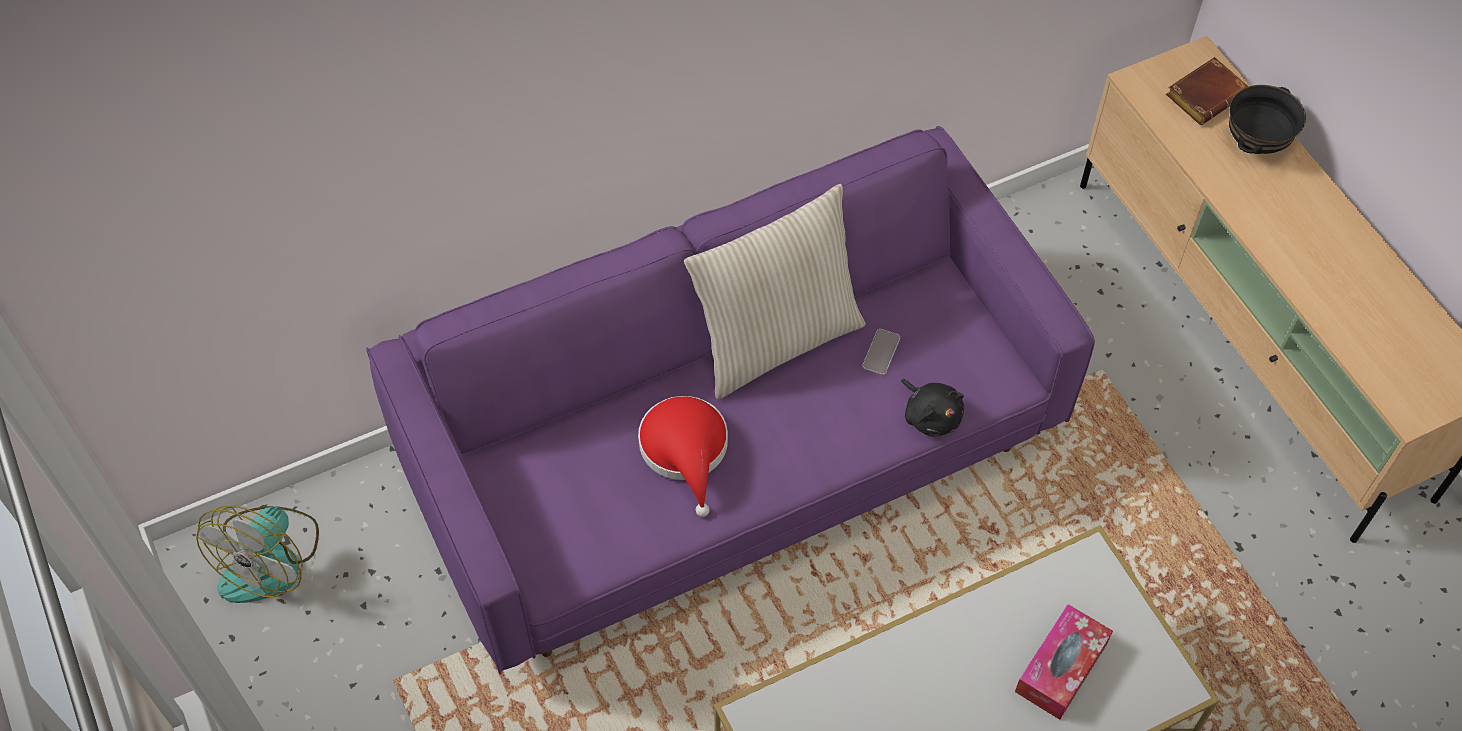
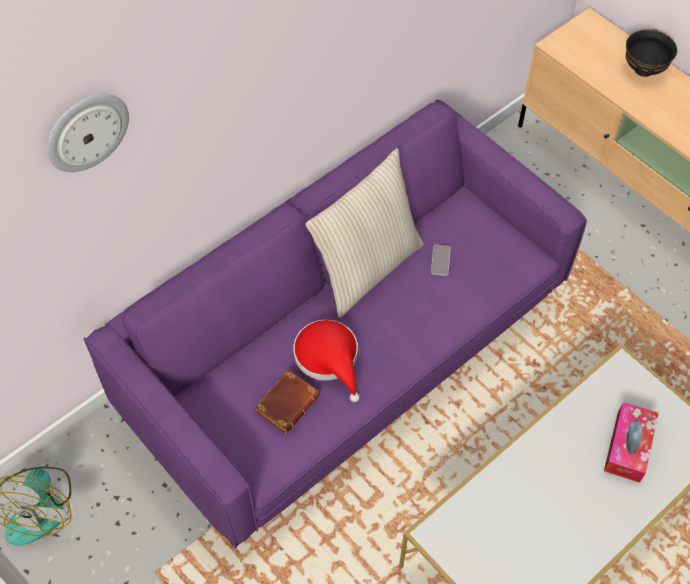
camera: 15 degrees left, 0 degrees up
black plush toy [901,379,964,437] -> none
brown book [1166,57,1248,125] -> brown book moved to [254,369,320,434]
none -> wall clock [47,94,129,172]

